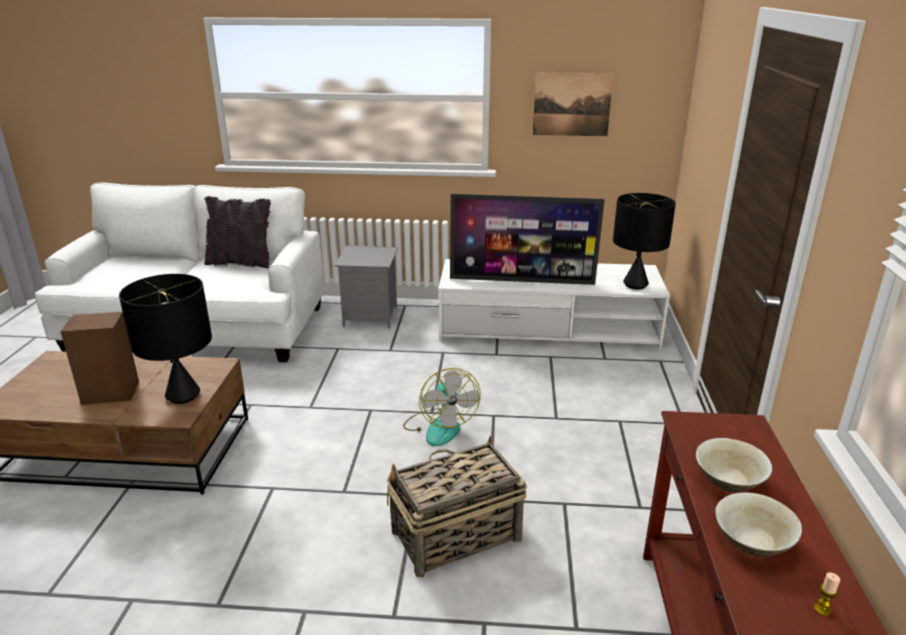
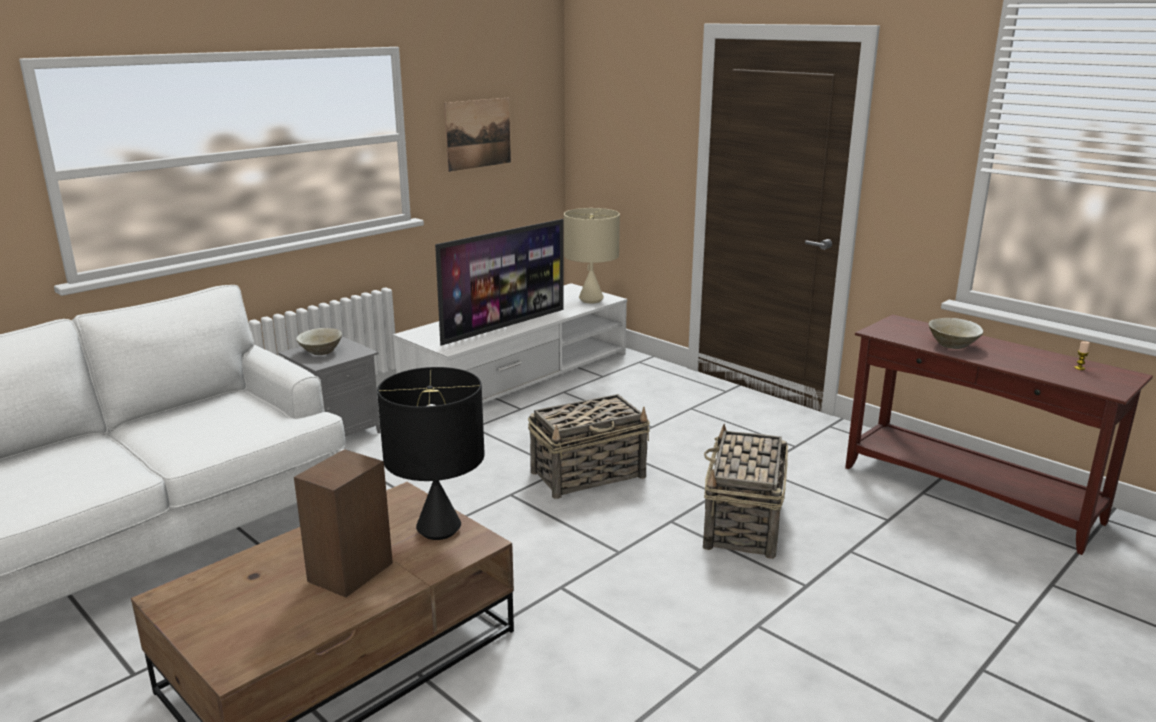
camera: 50 degrees left, 5 degrees down
black pillow [204,196,271,268] -> none
fan [403,368,480,446] -> basket [528,394,650,499]
black table lamp [613,193,676,290] -> beige table lamp [564,208,620,303]
beige bowl [715,492,802,557] -> beige bowl moved to [296,328,342,355]

